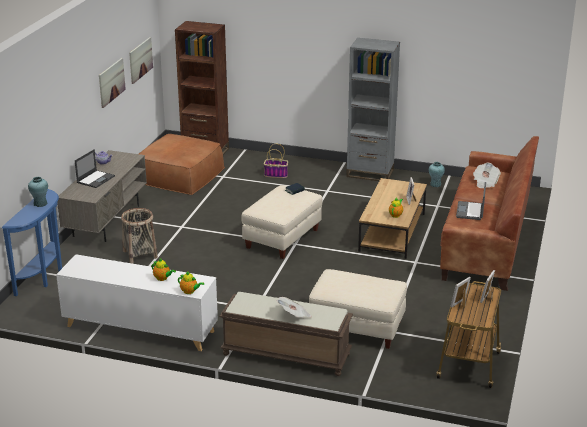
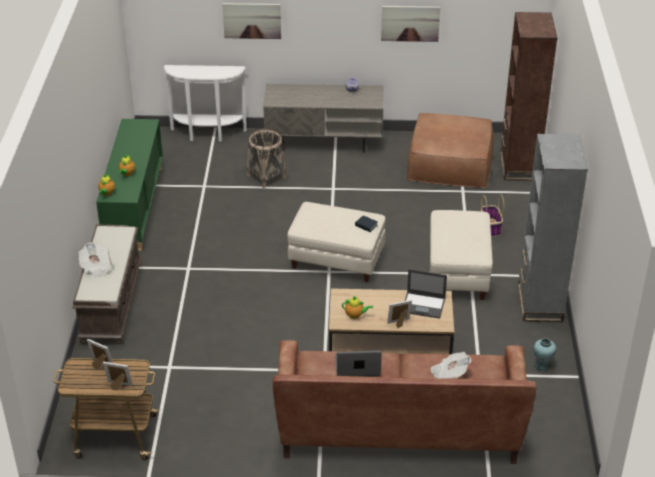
camera: 75 degrees right, 10 degrees up
blue console table [2,189,62,296] -> white console table [163,65,247,142]
turquoise vase [28,177,48,207] -> none
white cabinet [56,254,218,351] -> green cabinet [96,119,163,251]
laptop [75,149,115,188] -> laptop moved to [405,269,447,319]
picture [129,37,153,84] -> picture moved to [222,3,281,39]
beige ottoman [309,269,407,349] -> beige ottoman moved to [430,210,493,300]

